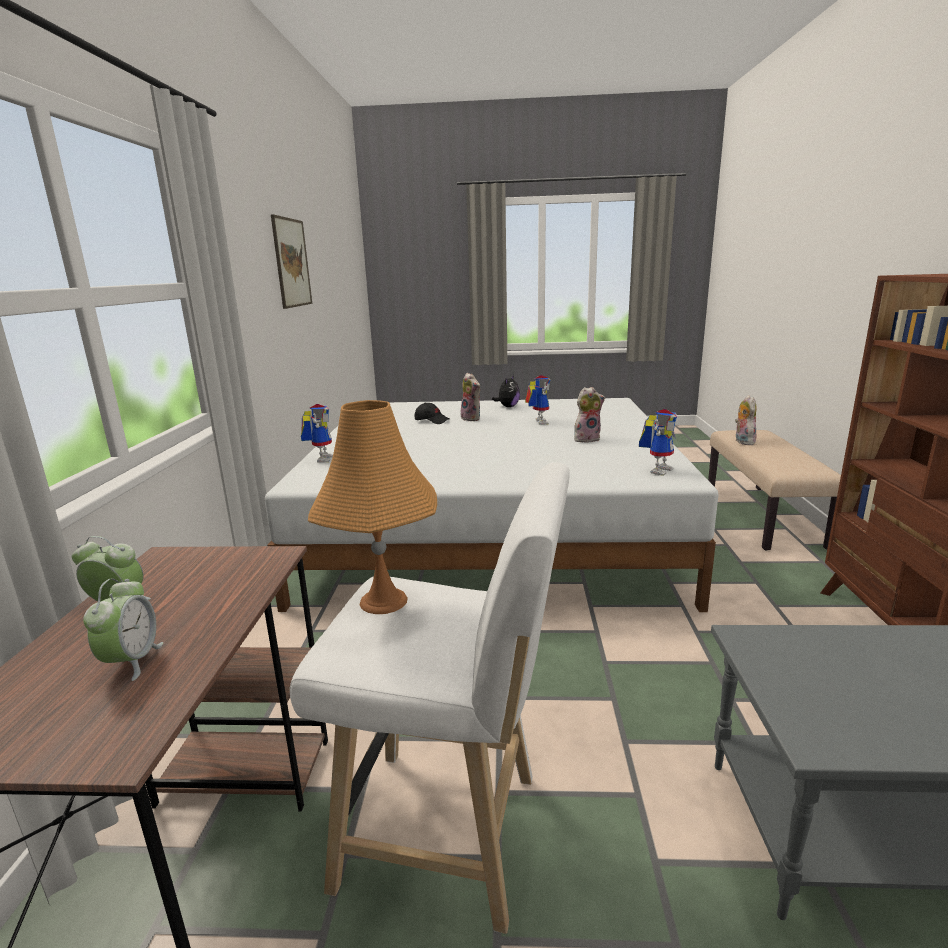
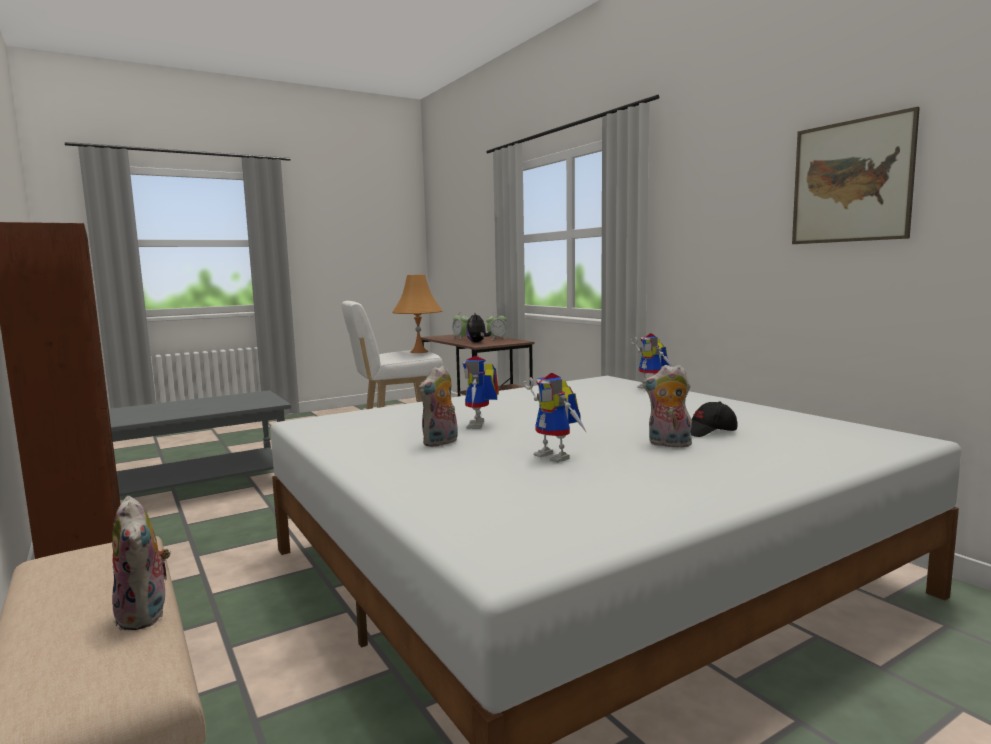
camera: 145 degrees right, 10 degrees down
plush toy [492,375,520,407] -> plush toy moved to [466,313,491,343]
toy robot [639,409,677,476] -> toy robot moved to [463,356,499,429]

